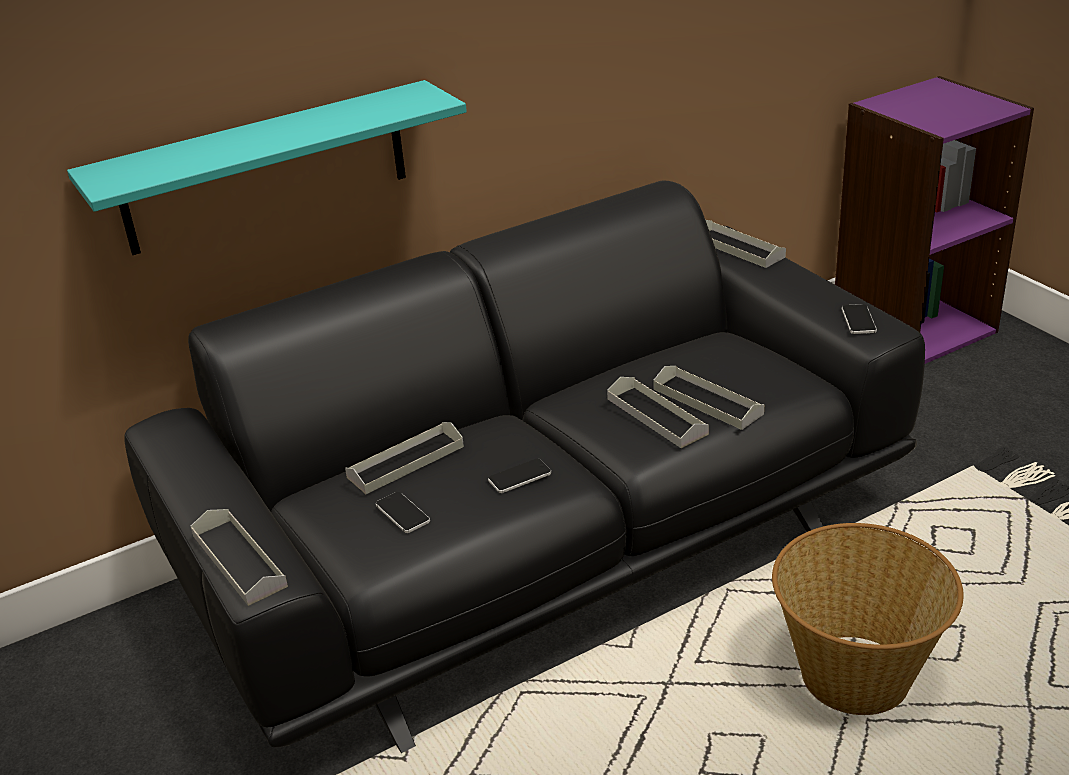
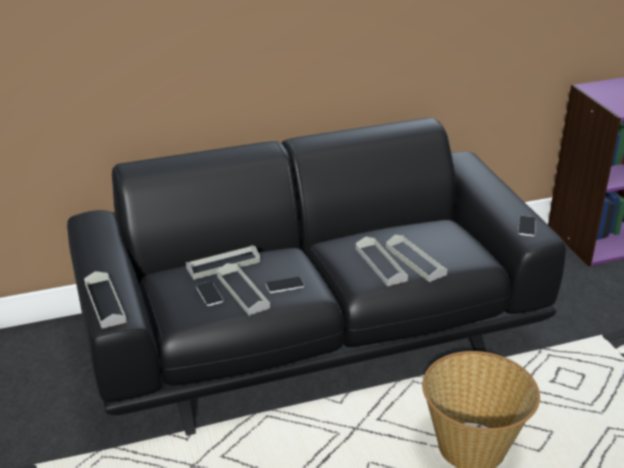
camera: 10 degrees right, 0 degrees up
turquoise shelf [67,80,467,255] -> none
grey tray [706,220,786,268] -> grey tray moved to [217,263,270,316]

